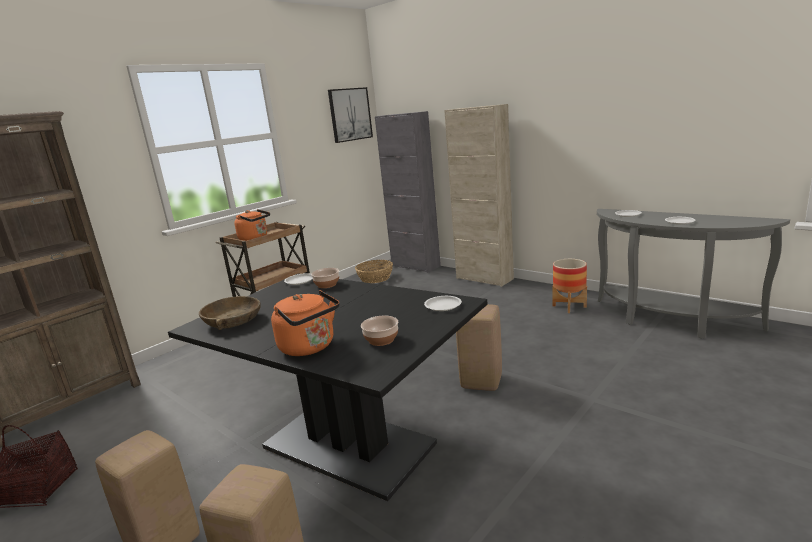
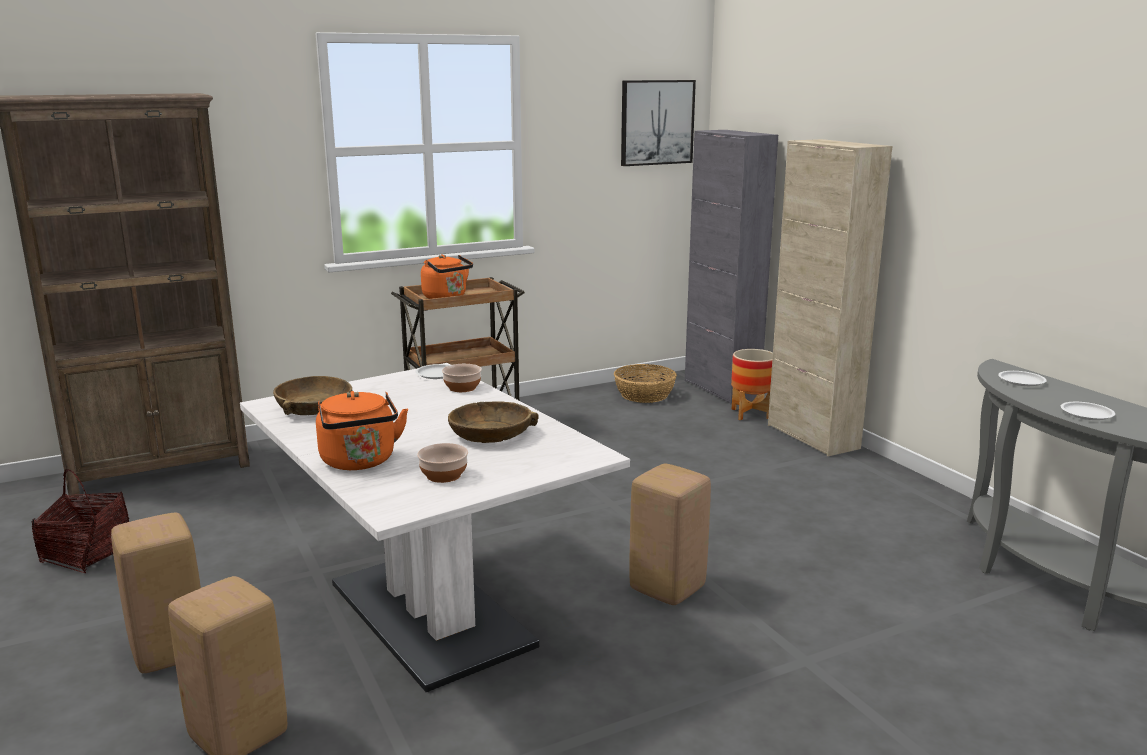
camera: 20 degrees right, 0 degrees up
black dining table [168,273,487,501] -> white dining table [240,363,630,692]
white plate [424,296,462,311] -> none
planter [552,259,587,313] -> planter moved to [731,349,773,420]
none -> brown bowl [448,401,539,443]

